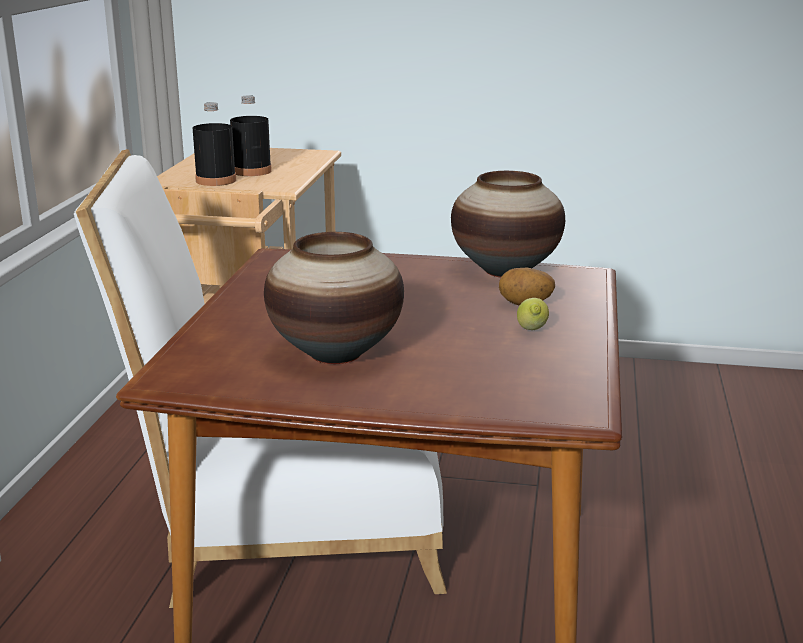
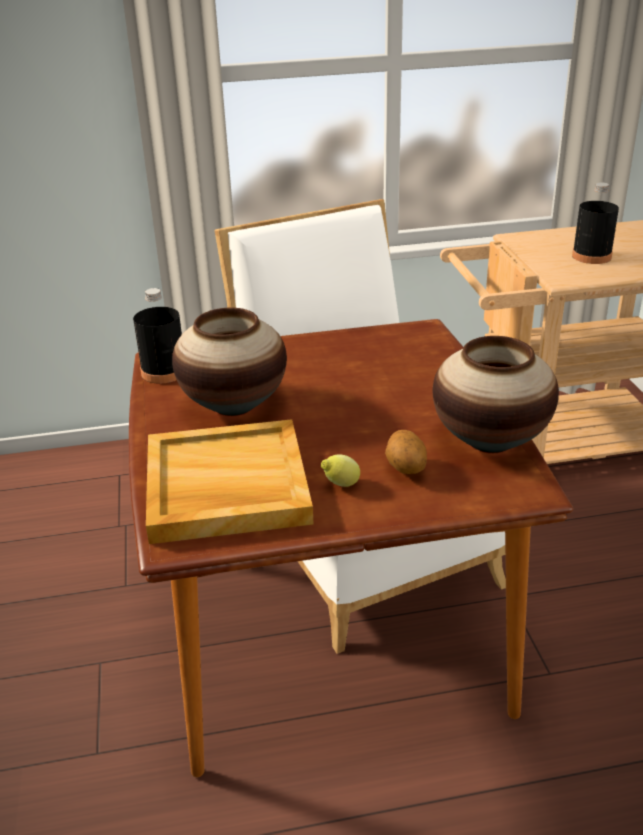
camera: 70 degrees right, 10 degrees up
black bottle [193,102,236,186] -> black bottle moved to [133,288,182,384]
none -> beige tray [146,419,314,544]

